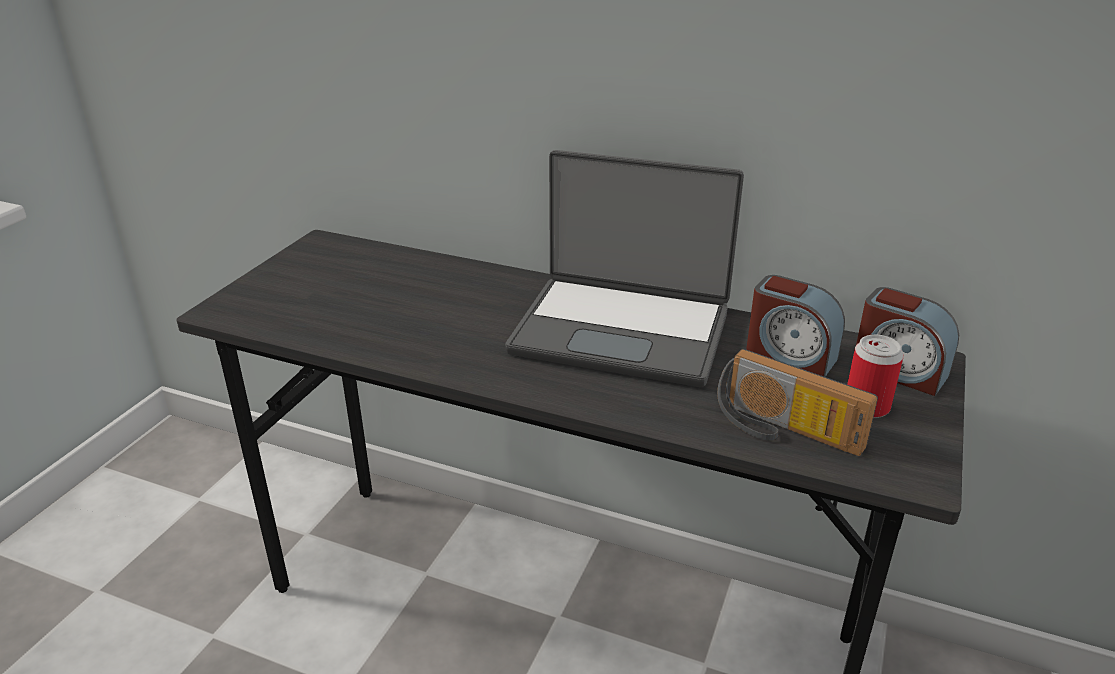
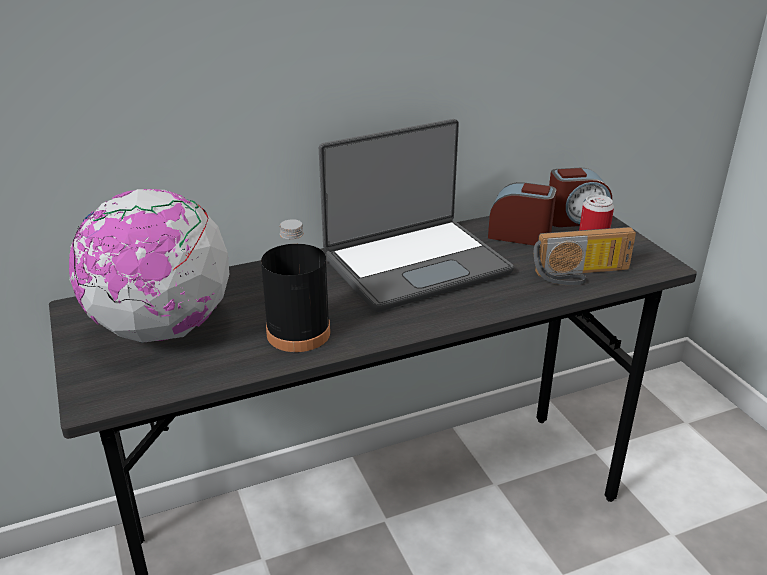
camera: 45 degrees left, 0 degrees up
alarm clock [746,275,845,377] -> alarm clock turned 150 degrees counterclockwise [488,182,557,245]
none -> globe [69,189,229,343]
none -> black bottle [261,219,330,352]

